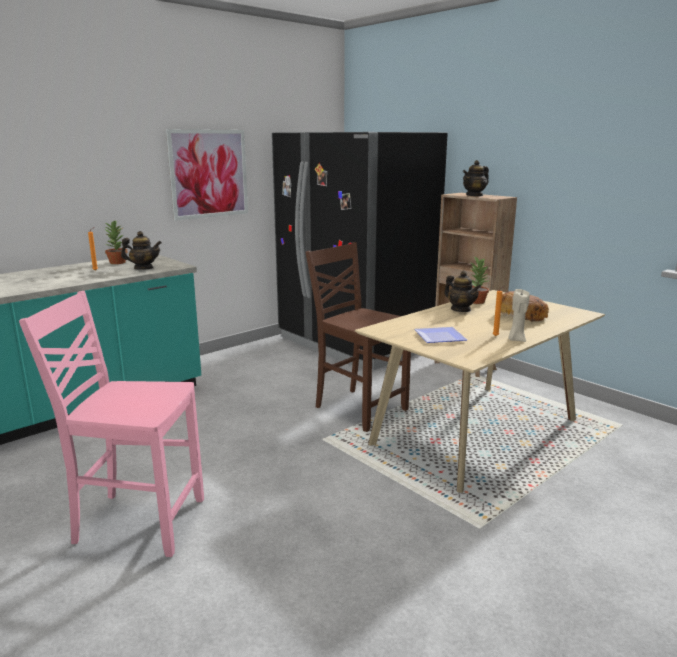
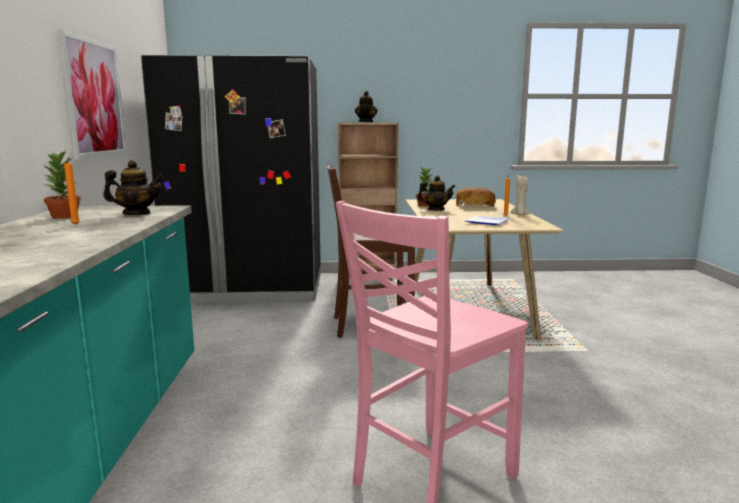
camera: 50 degrees left, 5 degrees down
teapot [121,231,162,270] -> teapot turned 45 degrees clockwise [103,160,164,215]

